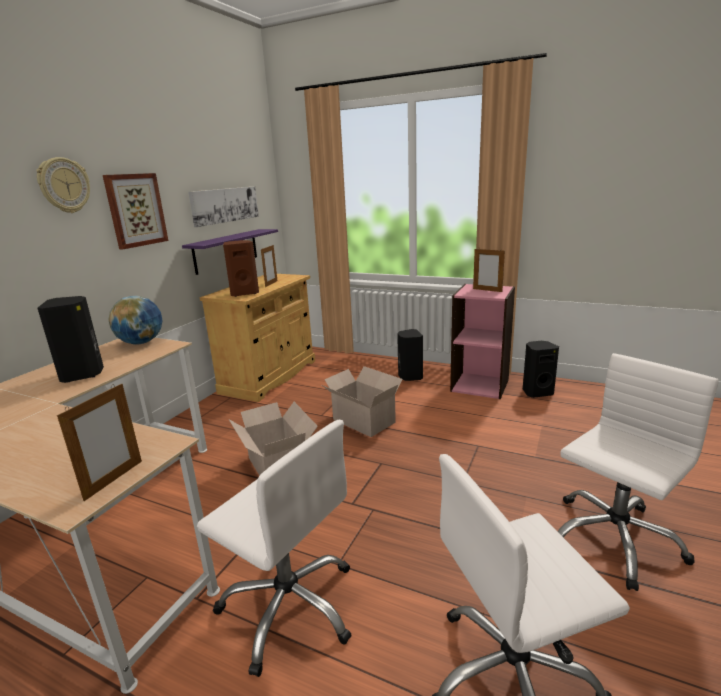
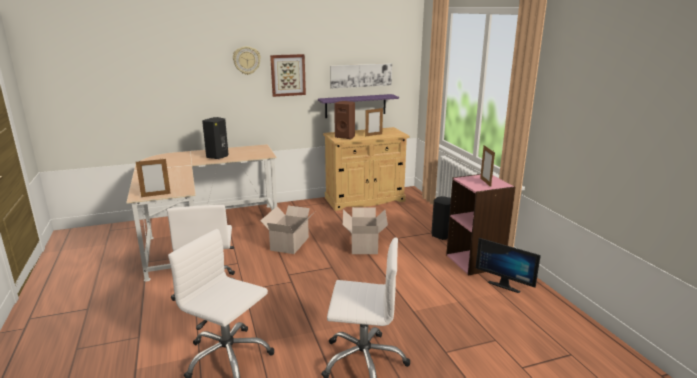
camera: 45 degrees right, 0 degrees up
globe [108,296,163,345] -> none
black speaker [523,341,559,398] -> monitor [476,238,541,293]

